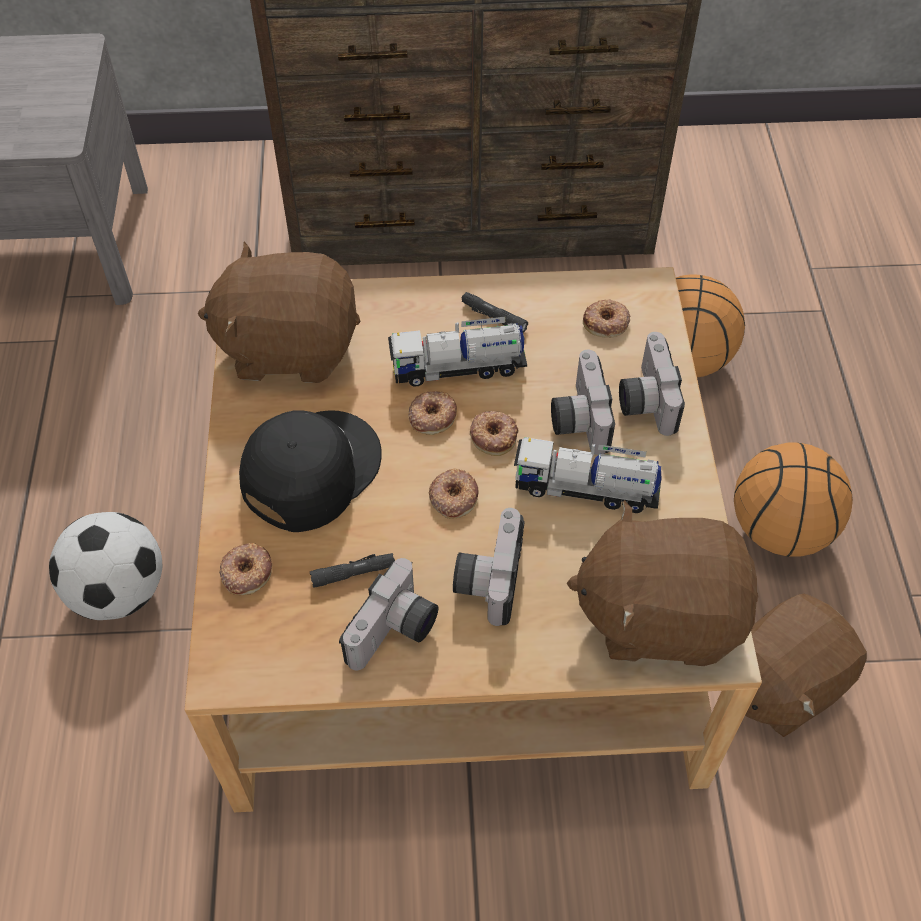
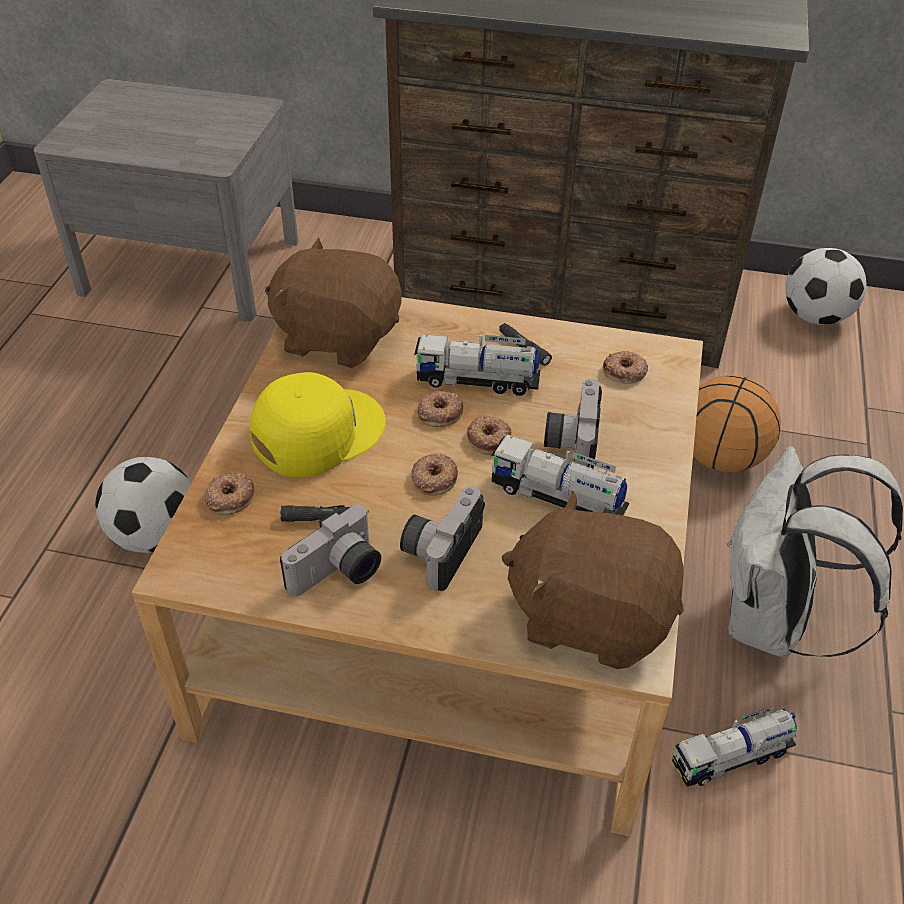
camera: 15 degrees right, 10 degrees down
black cap [239,410,382,532] -> yellow cap [250,372,386,477]
camera [619,332,685,436] -> none
basketball [734,443,853,557] -> white backpack [727,446,903,657]
brown plush toy [745,593,867,737] -> toy truck [672,706,797,787]
none -> football [786,248,867,325]

